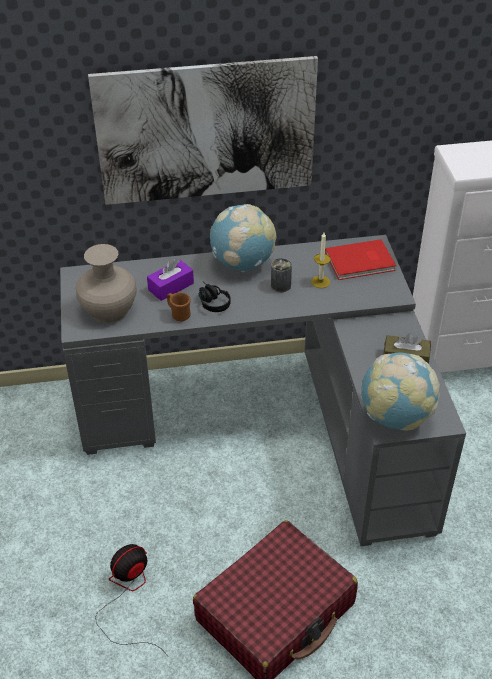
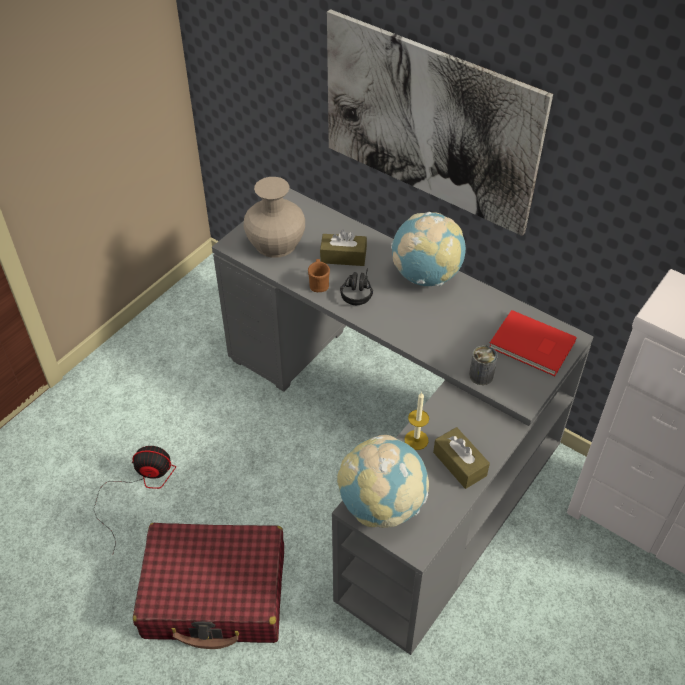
camera: 45 degrees right, 5 degrees up
purple tissue box [147,259,194,301] -> brown tissue box [320,230,367,266]
can [271,258,292,292] -> can moved to [469,345,498,385]
candle [311,233,331,288] -> candle moved to [404,392,429,450]

